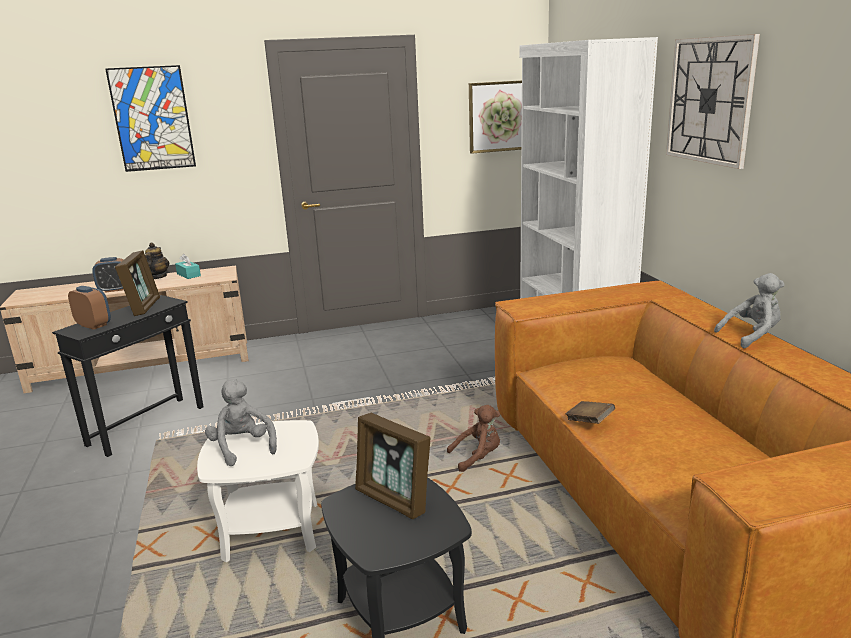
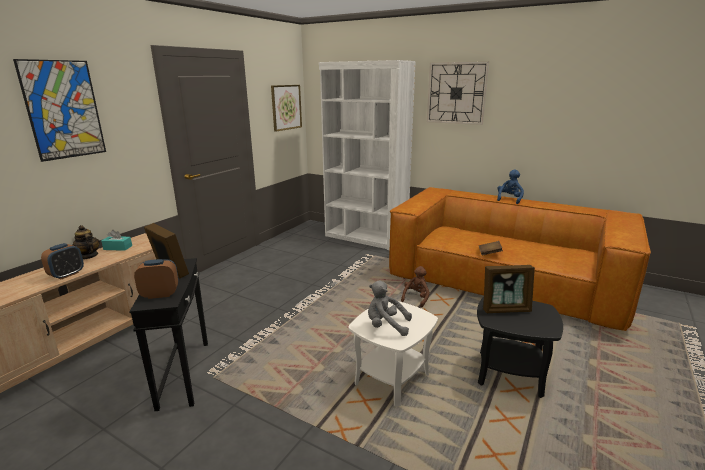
camera: 45 degrees left, 0 degrees up
grey plush toy [714,273,785,348] -> blue plush toy [497,169,524,204]

